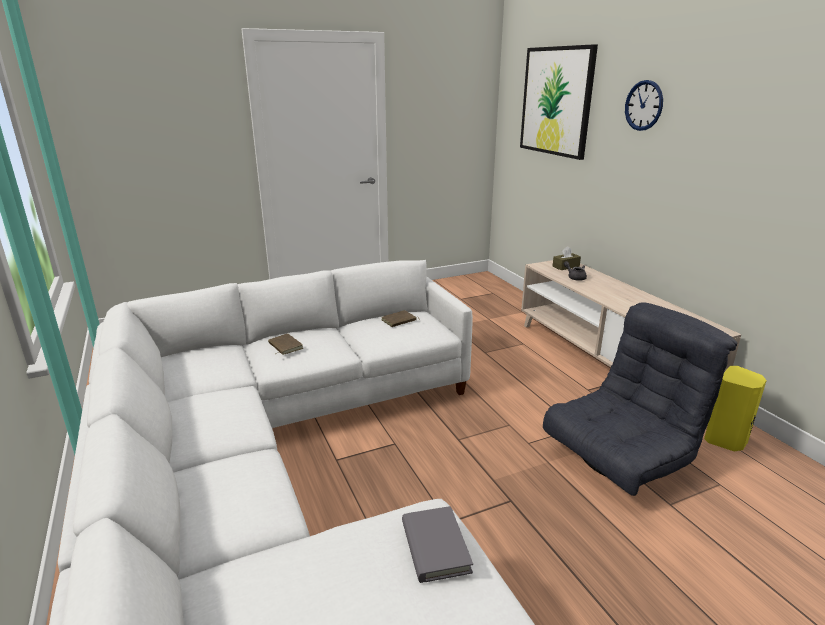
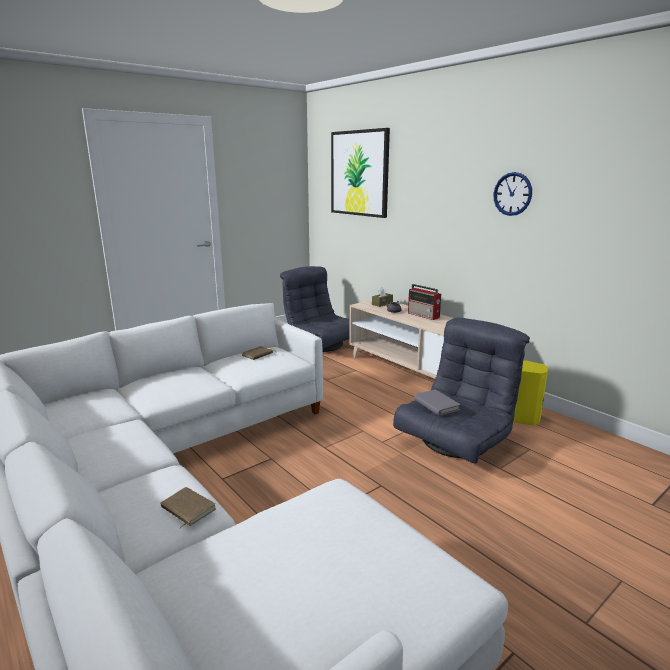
camera: 15 degrees left, 5 degrees down
brown book [268,333,303,355] -> brown book moved to [160,487,216,529]
grey book [402,506,473,583] -> grey book moved to [414,389,461,416]
wall clock [625,80,663,131] -> wall clock moved to [493,172,532,216]
none -> grey armchair [280,266,350,352]
none -> radio [408,284,441,320]

